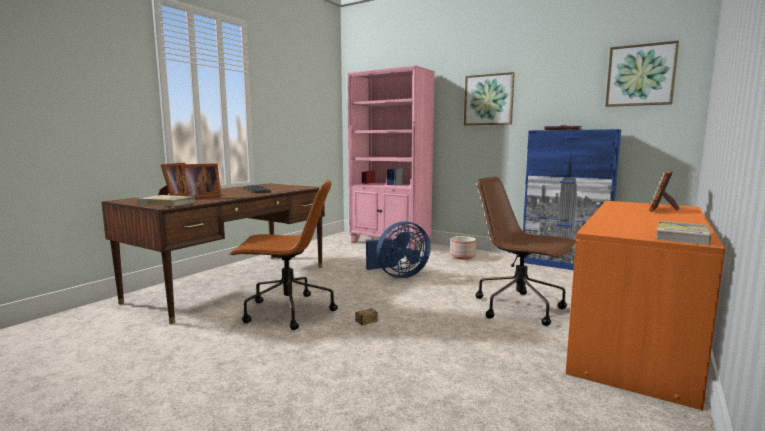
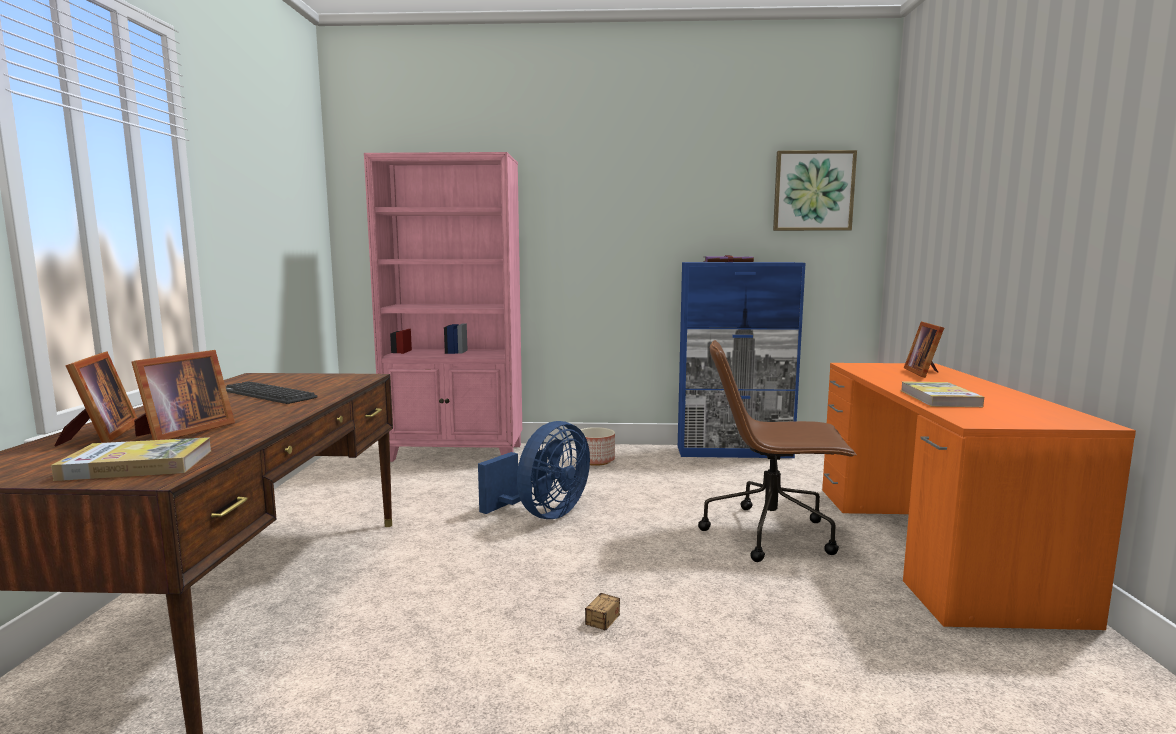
camera: 30 degrees left, 0 degrees up
brown office chair [229,179,338,330] -> none
picture [464,72,515,125] -> none
book [656,221,711,245] -> book moved to [901,381,984,407]

